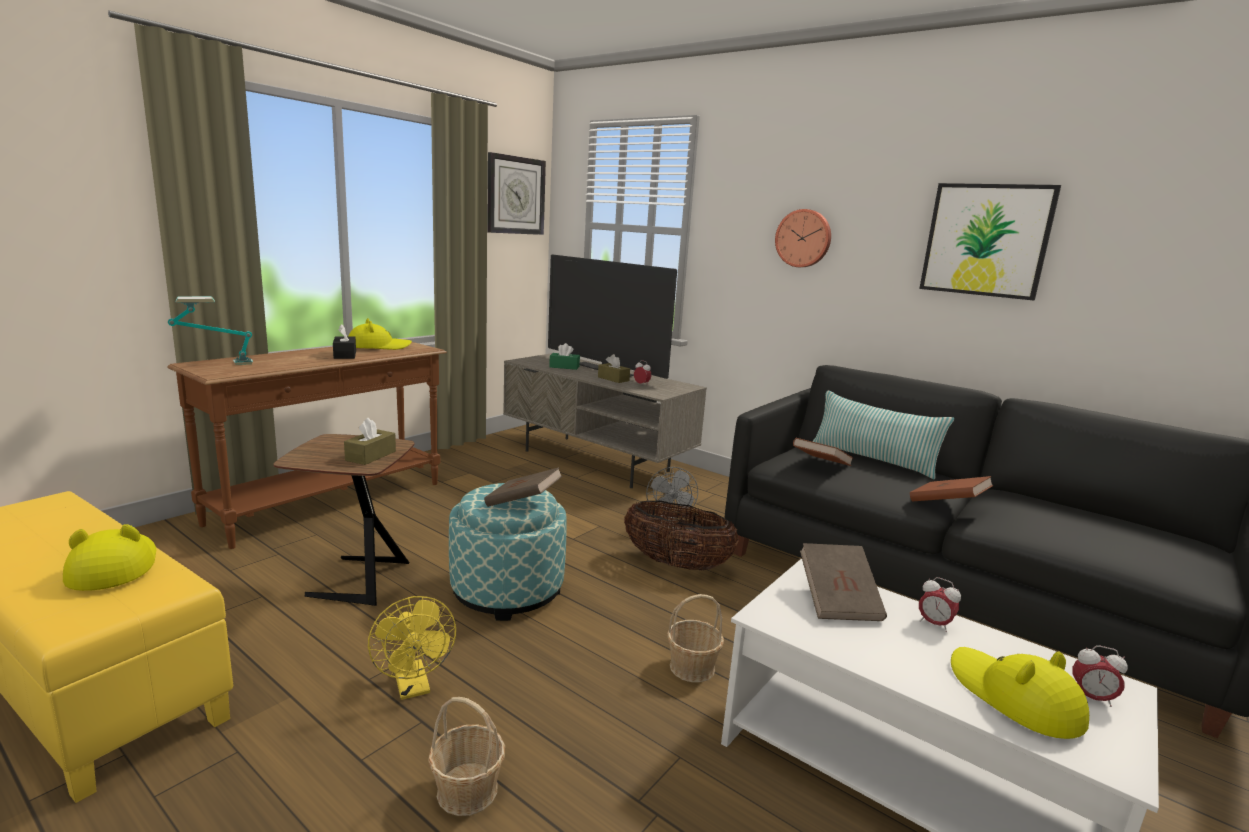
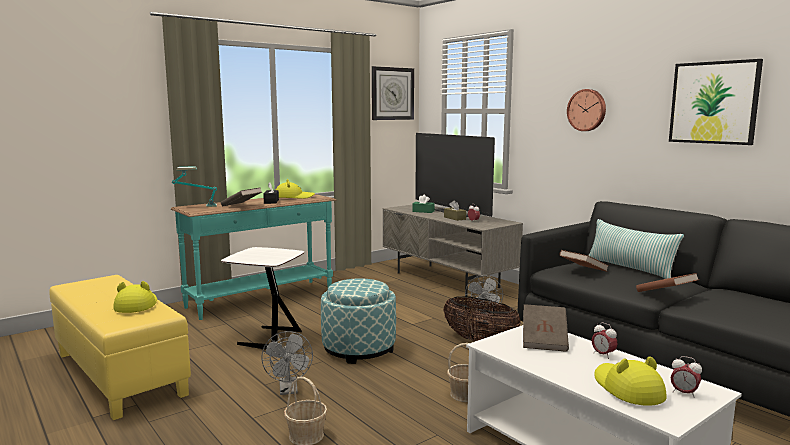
camera: 15 degrees right, 5 degrees down
brown console table [167,342,447,549] -> turquoise console table [171,194,337,320]
brown side table [273,434,415,606] -> white side table [221,247,305,350]
brown tissue box [344,418,396,465] -> none
yellow fan [368,596,456,700] -> grey fan [261,331,313,395]
brown book [484,467,562,507] -> brown book moved to [221,187,262,206]

